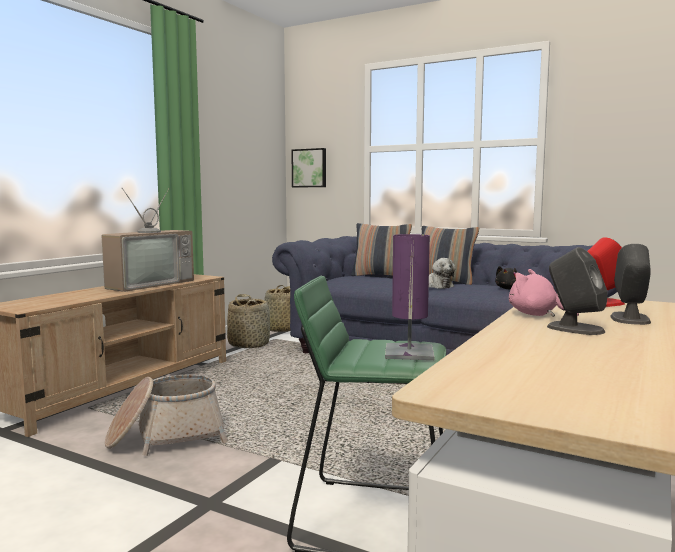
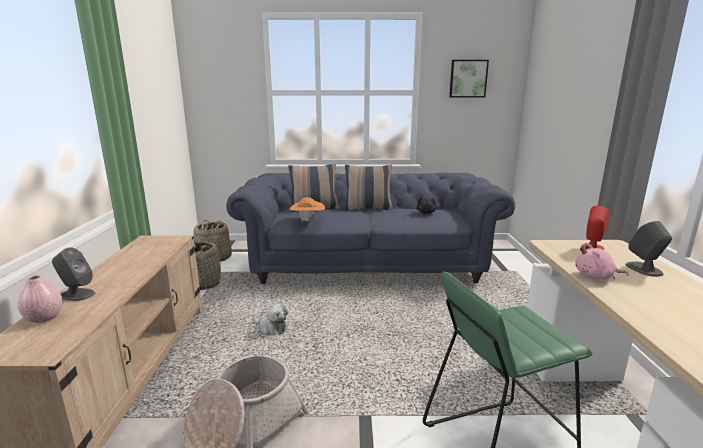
camera: 30 degrees left, 10 degrees up
television [102,188,194,292] -> none
picture [291,148,326,188] -> picture moved to [449,60,489,97]
purple table lamp [385,234,434,360] -> none
plush toy [429,258,456,289] -> plush toy moved to [253,303,288,335]
grey speaker [547,247,608,335] -> grey speaker moved to [52,247,95,301]
none -> pink vase [18,275,62,323]
none -> orange hat [290,197,325,222]

